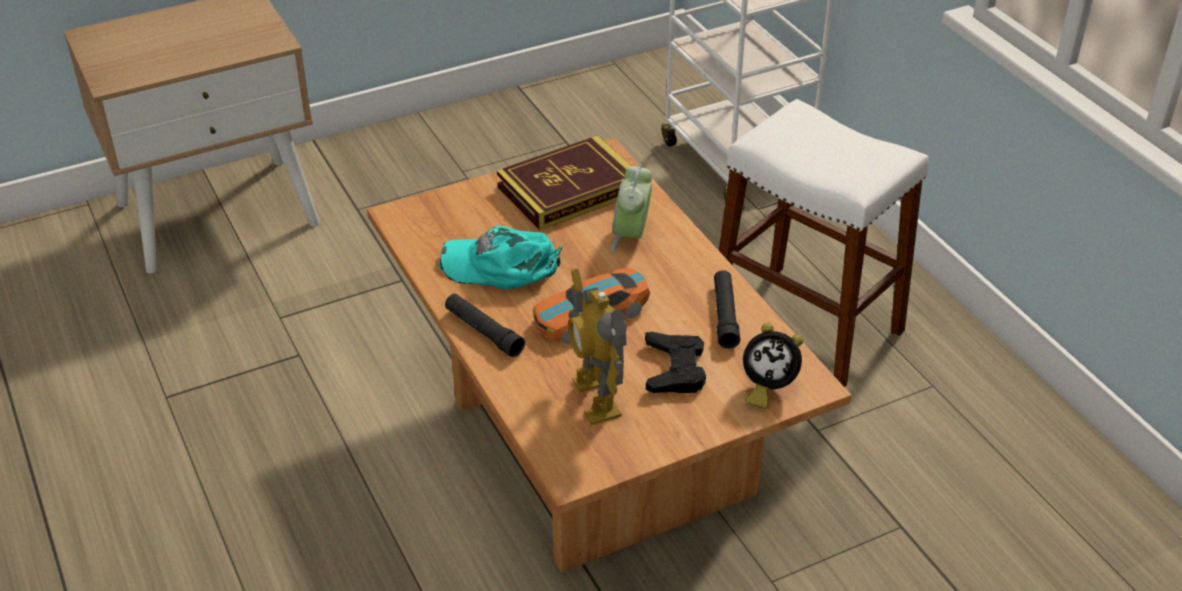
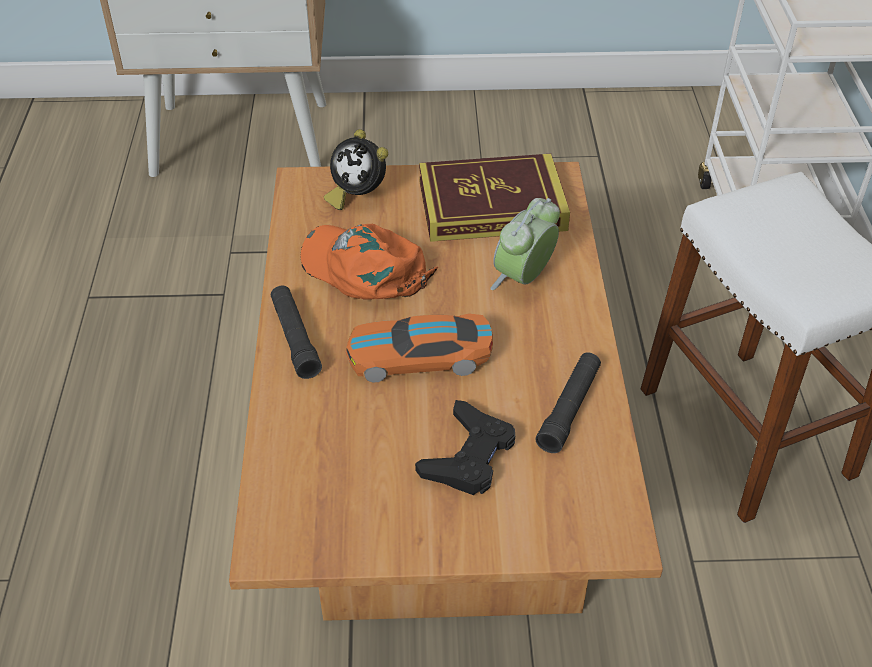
camera: 25 degrees right, 5 degrees up
turquoise cap [439,225,562,289] -> orange cap [300,224,438,300]
toy robot [568,268,627,425] -> none
alarm clock [743,323,803,409] -> alarm clock moved to [324,129,388,210]

